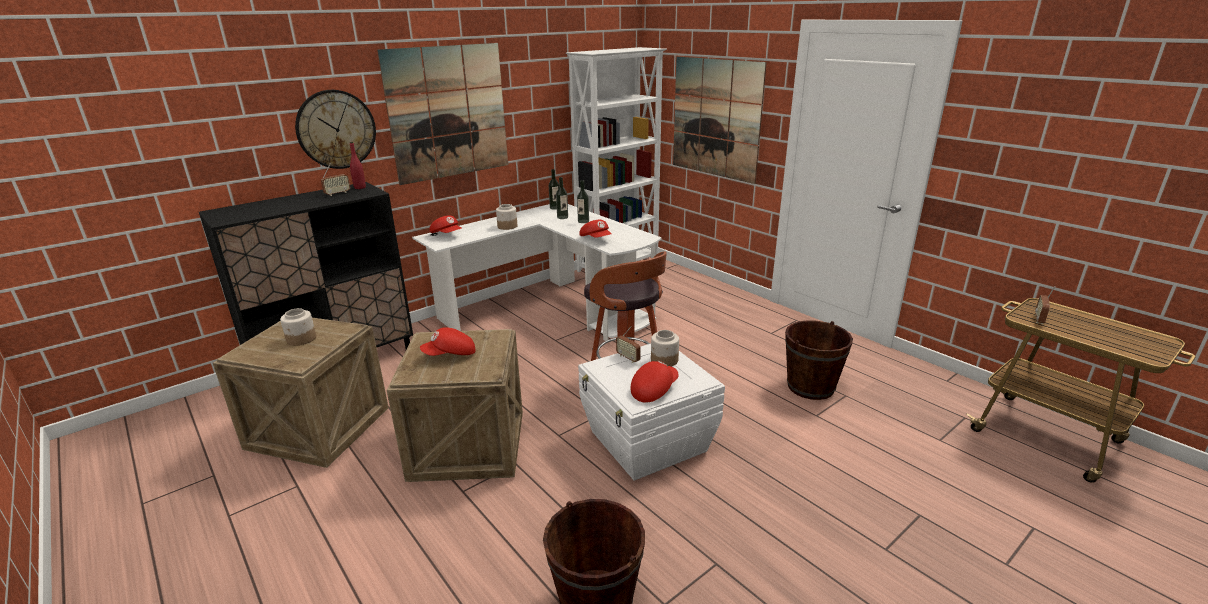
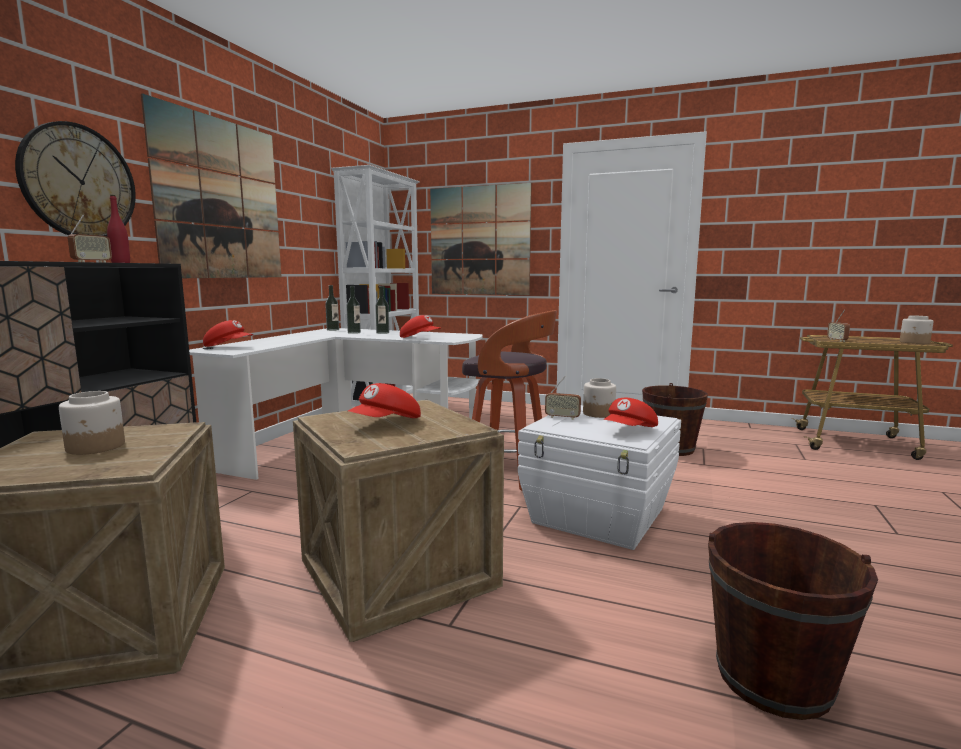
camera: 30 degrees left, 15 degrees down
jar [496,204,517,230] -> jar moved to [900,315,934,344]
red cap [631,361,679,403] -> red cap turned 150 degrees counterclockwise [604,398,658,427]

